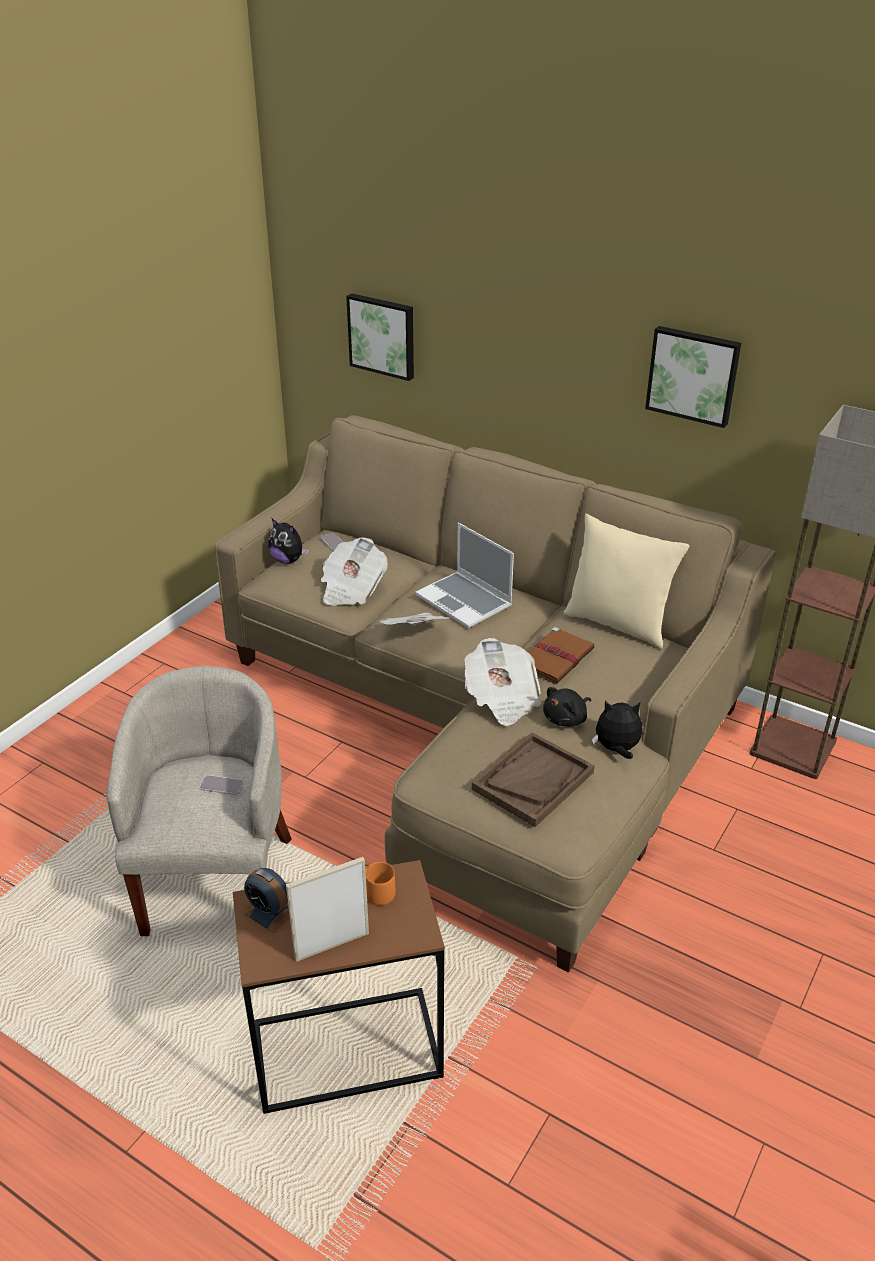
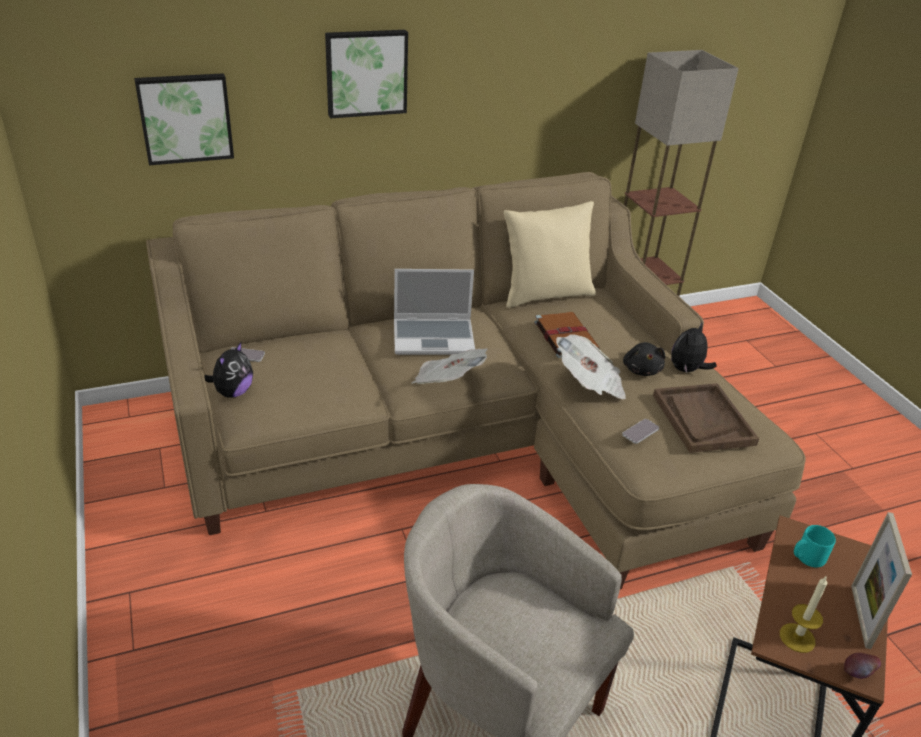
camera: 55 degrees left, 0 degrees up
phone [200,775,244,795] -> phone moved to [622,419,659,444]
alarm clock [244,868,290,933] -> candle [780,577,827,653]
plush toy [268,519,309,564] -> plush toy turned 45 degrees counterclockwise [204,342,253,398]
newspaper [321,537,388,606] -> none
orange mug [365,862,395,905] -> turquoise mug [794,525,836,568]
picture [645,326,741,428] -> picture moved to [325,30,408,118]
none -> apple [844,653,881,679]

